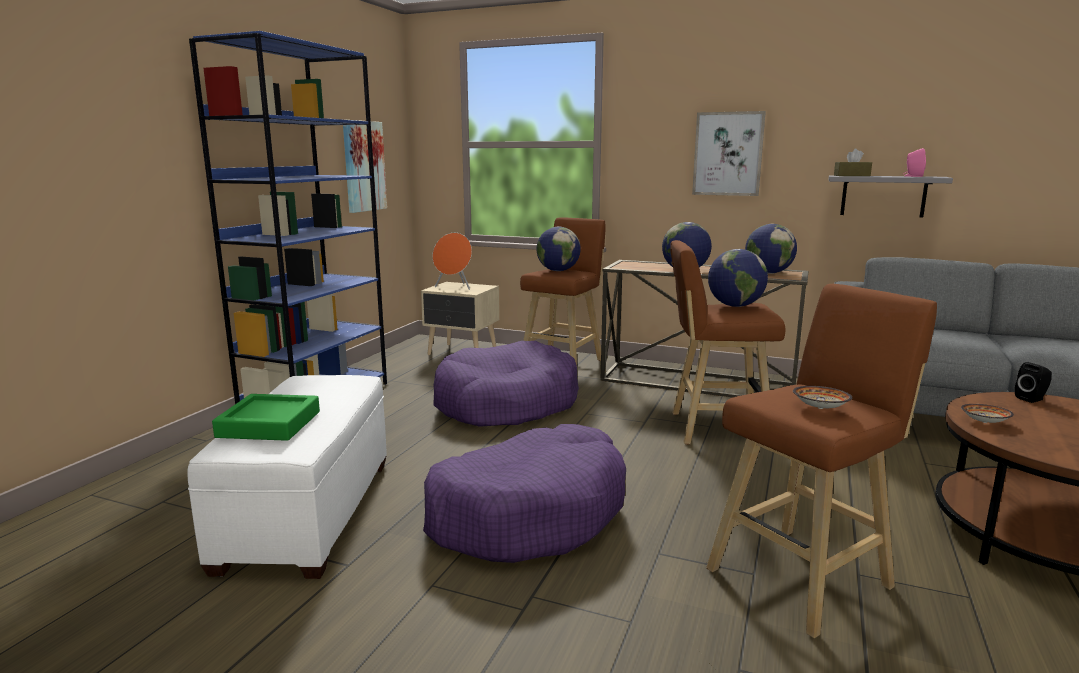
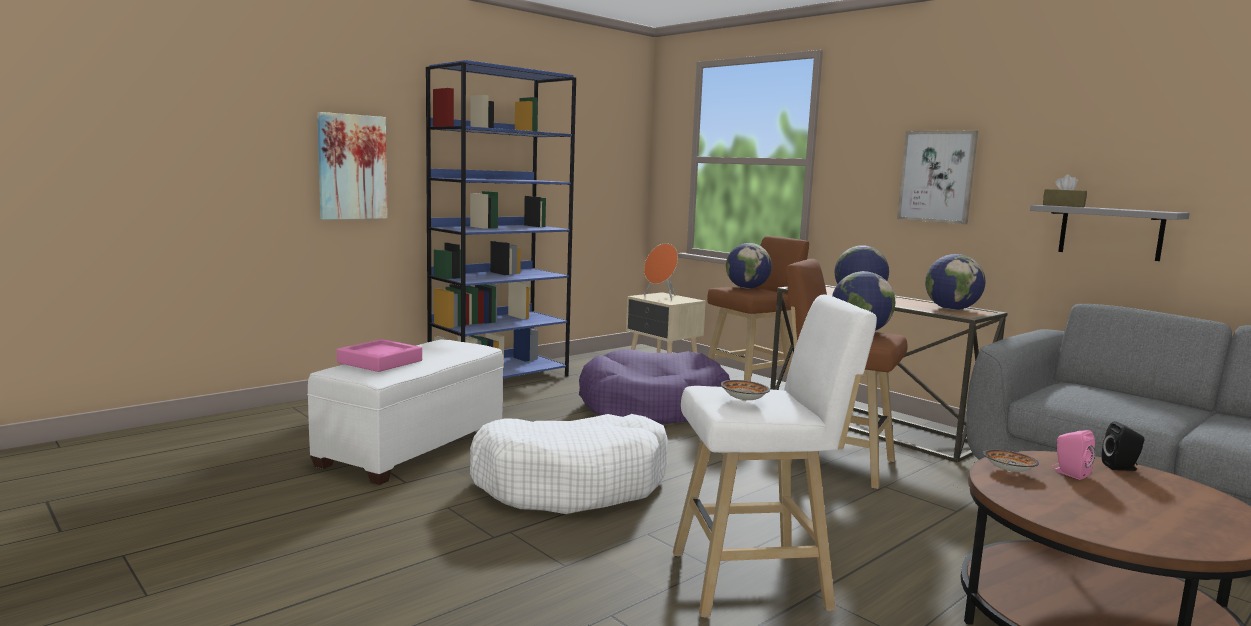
camera: 25 degrees right, 5 degrees down
green tray [212,394,320,441] -> pink tray [337,339,422,372]
picture [343,120,387,213] -> picture moved to [317,112,387,220]
purple dog bed [423,424,626,563] -> white dog bed [470,414,668,514]
brown stool [706,284,937,638] -> white stool [673,295,877,617]
pink speaker [903,148,926,177] -> pink speaker moved to [1052,430,1095,480]

